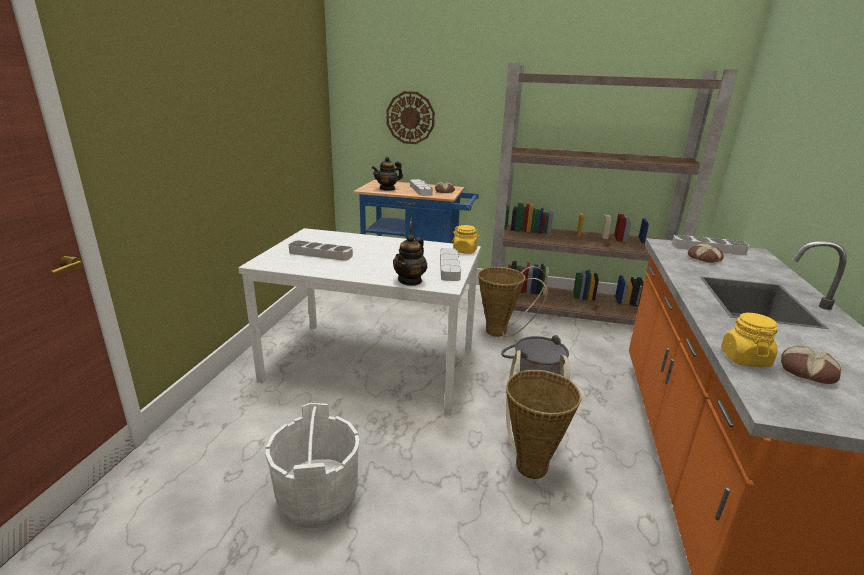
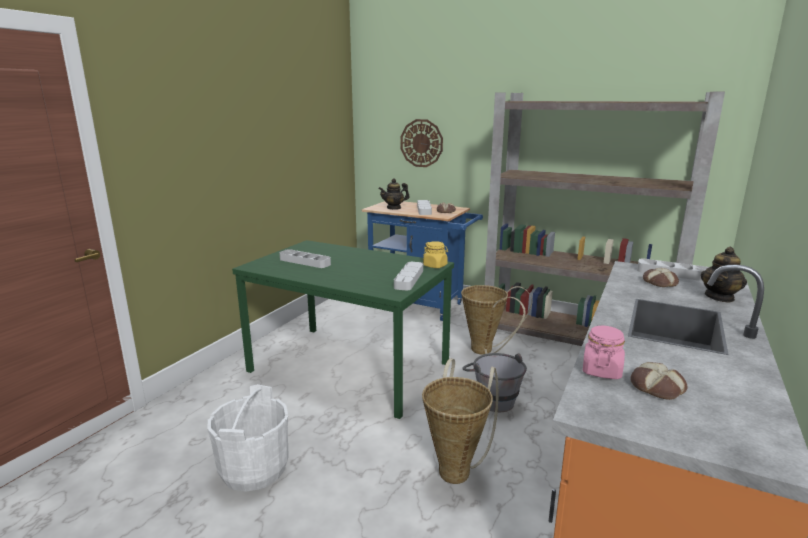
camera: 15 degrees right, 5 degrees down
white dining table [238,228,481,416] -> green dining table [232,240,454,419]
teapot [393,234,428,286] -> teapot moved to [701,247,747,303]
yellow jar [721,313,778,367] -> pink jar [583,326,625,379]

